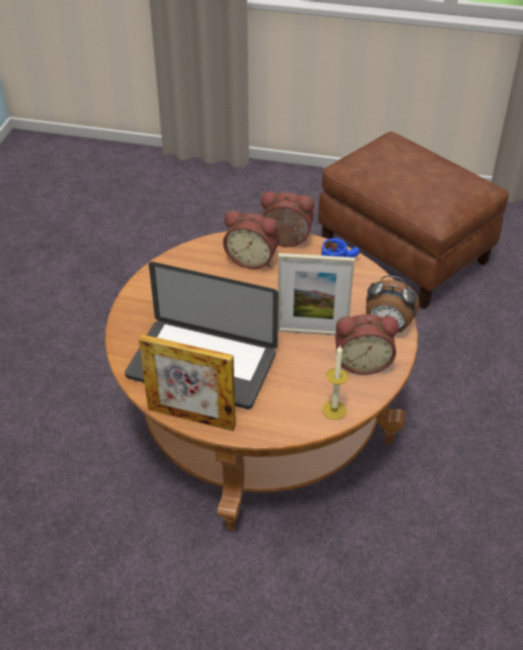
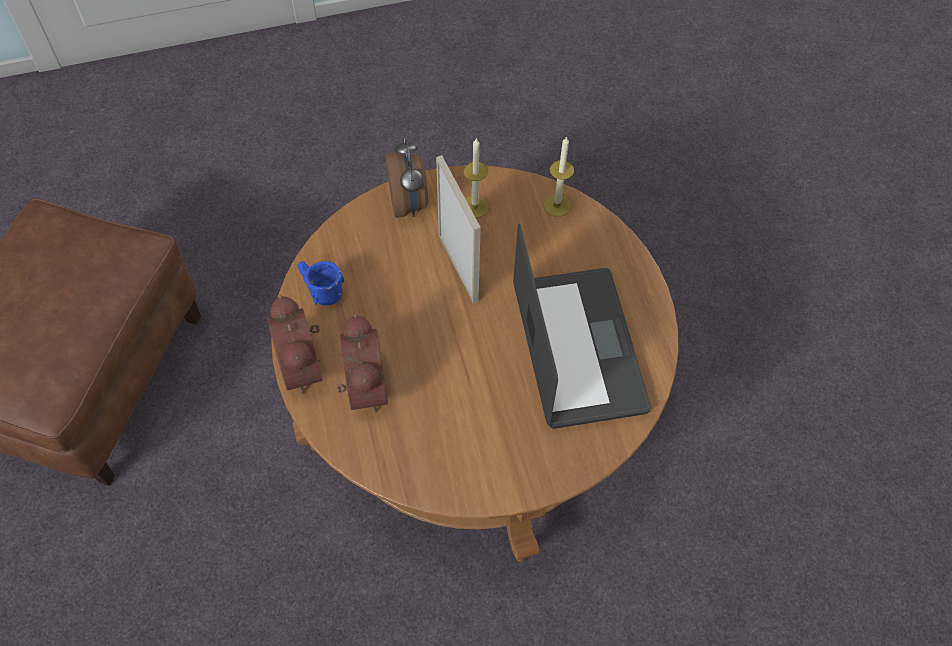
camera: 120 degrees left, 15 degrees up
picture frame [139,334,236,431] -> none
alarm clock [335,314,399,375] -> candle [463,138,489,218]

